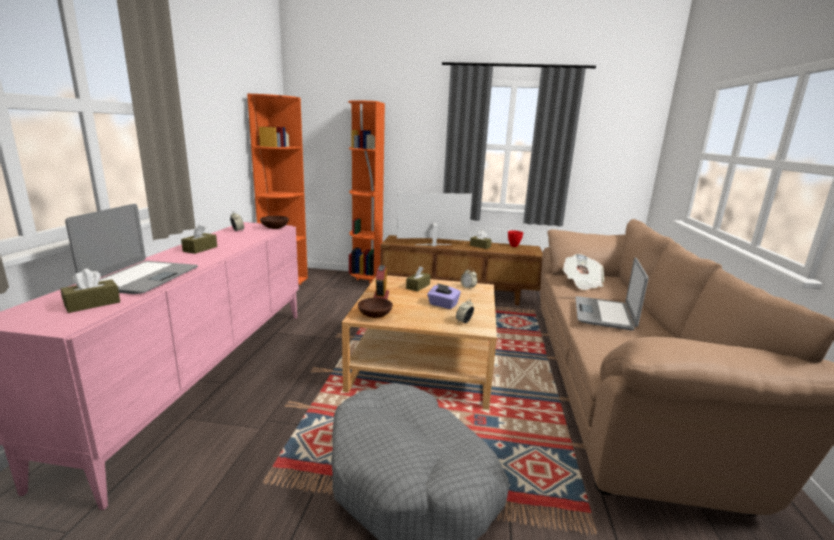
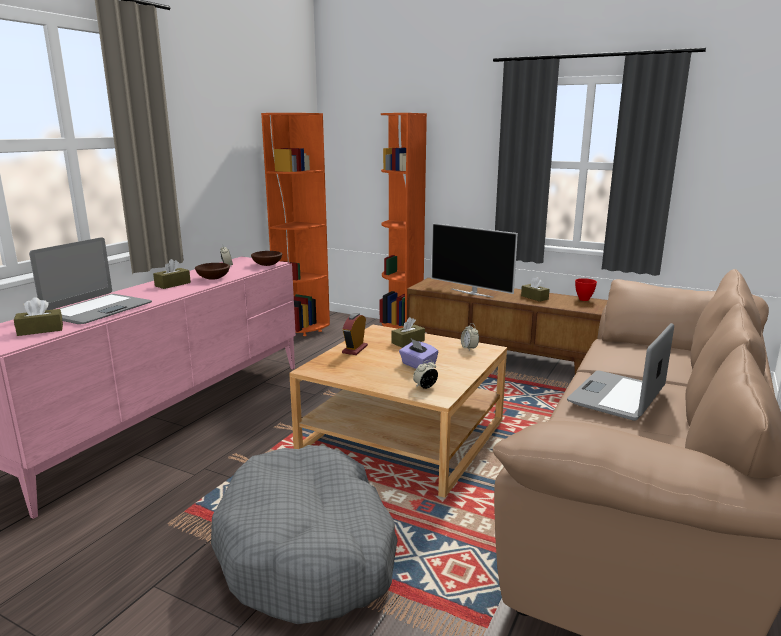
camera: 20 degrees right, 0 degrees up
brown bowl [358,298,393,318] -> brown bowl moved to [195,263,230,280]
television [397,193,472,246] -> television turned 150 degrees counterclockwise [431,223,518,298]
newspaper [563,254,604,290] -> none

